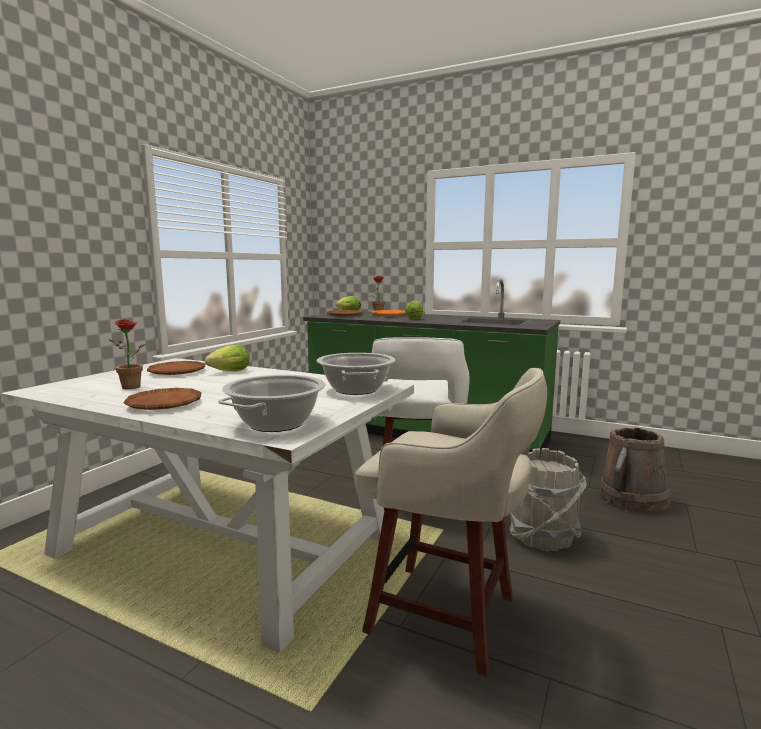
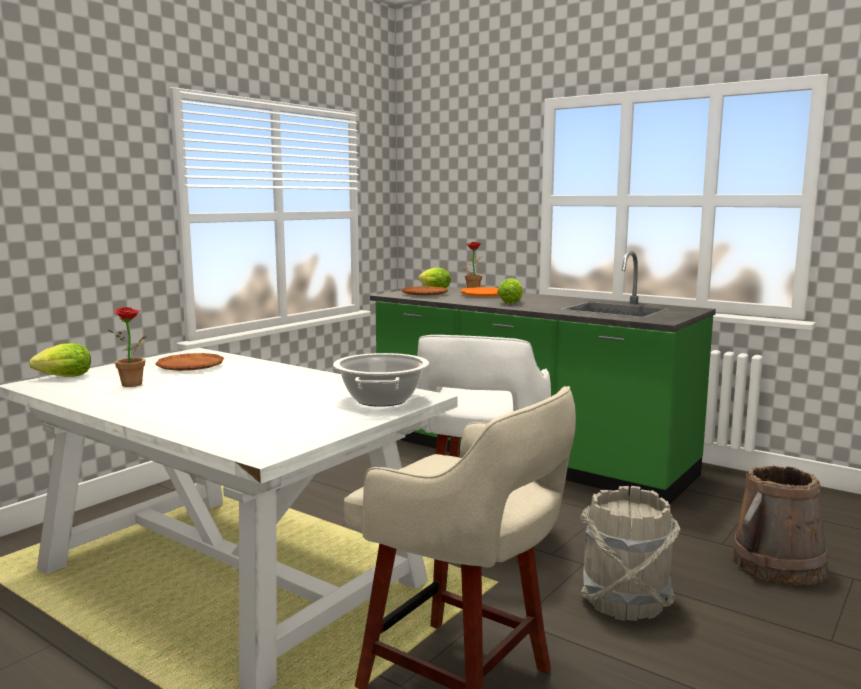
camera: 10 degrees right, 0 degrees up
brown plate [124,388,202,410] -> none
lettuce [205,344,250,371] -> lettuce moved to [29,343,91,377]
cooking pot [218,375,326,432] -> none

